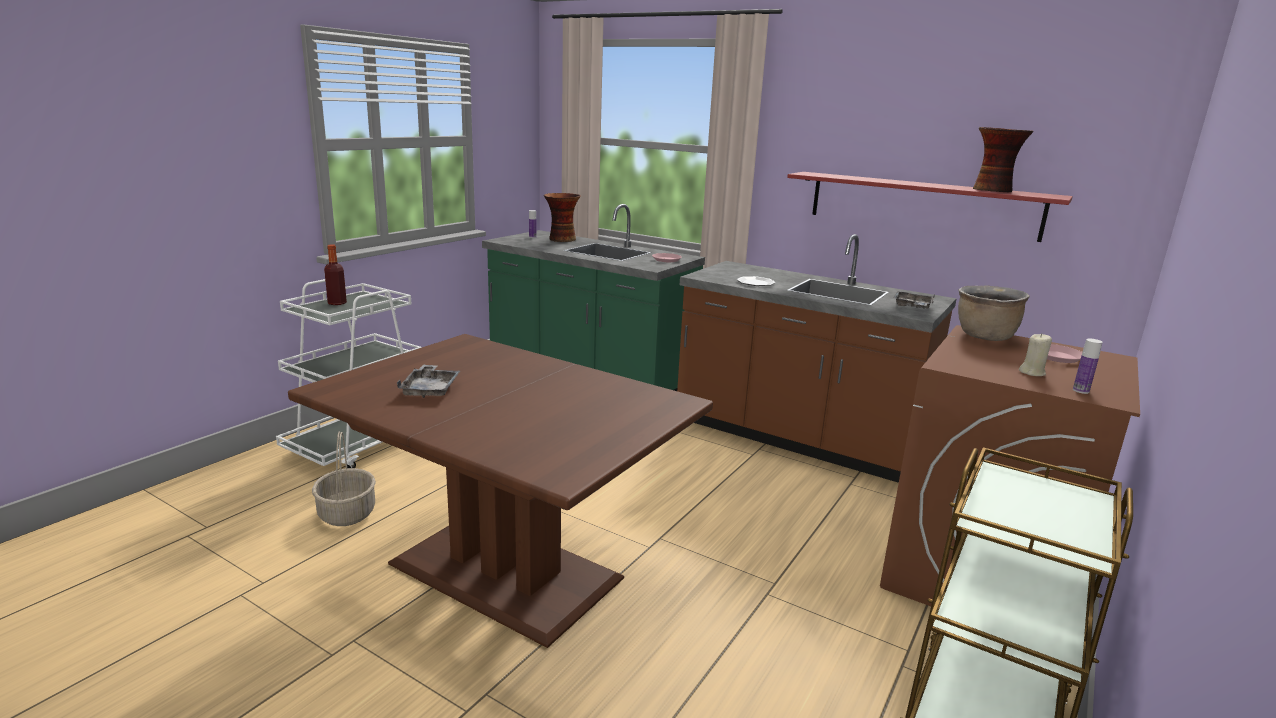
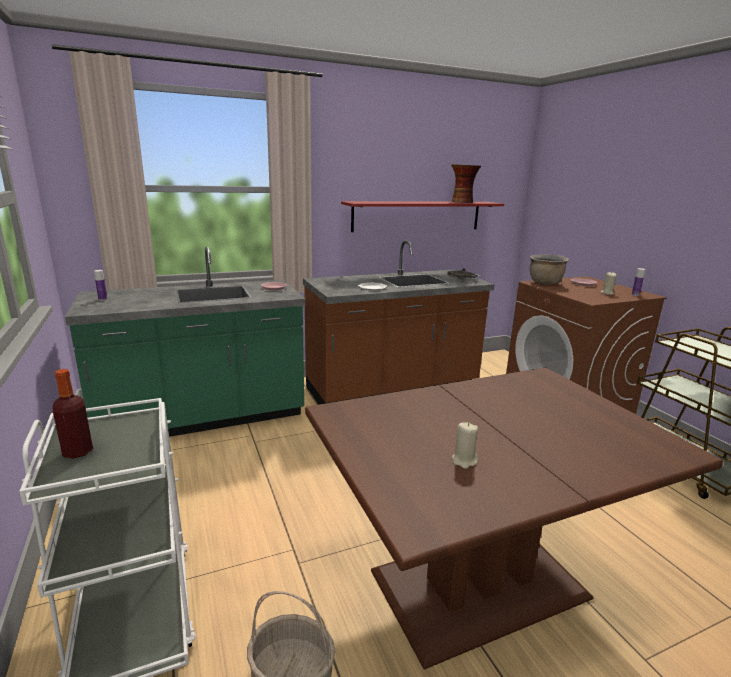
camera: 55 degrees left, 0 degrees up
grey tray [397,364,460,398] -> beige candle [452,422,478,469]
vase [544,193,581,242] -> none

